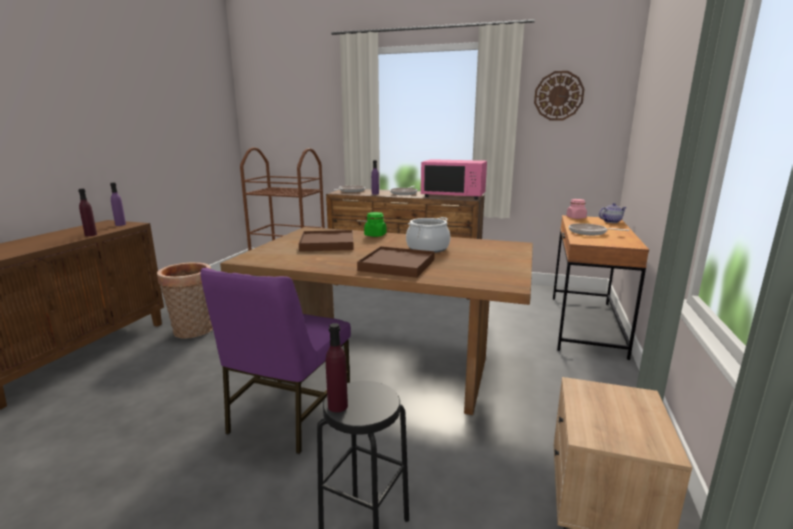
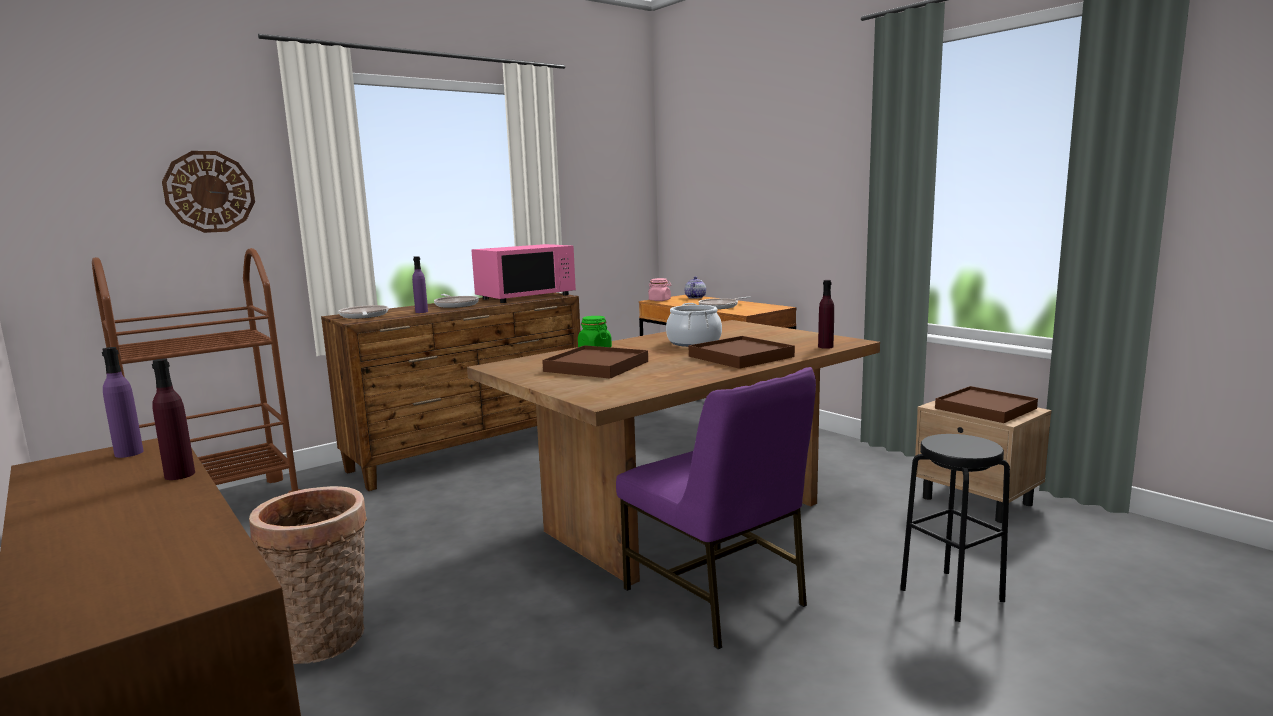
camera: 55 degrees left, 5 degrees down
purple bottle [326,323,348,412] -> purple bottle moved to [818,280,834,349]
wall clock [534,71,585,121] -> wall clock moved to [162,151,255,233]
none -> brown tray [935,386,1038,423]

